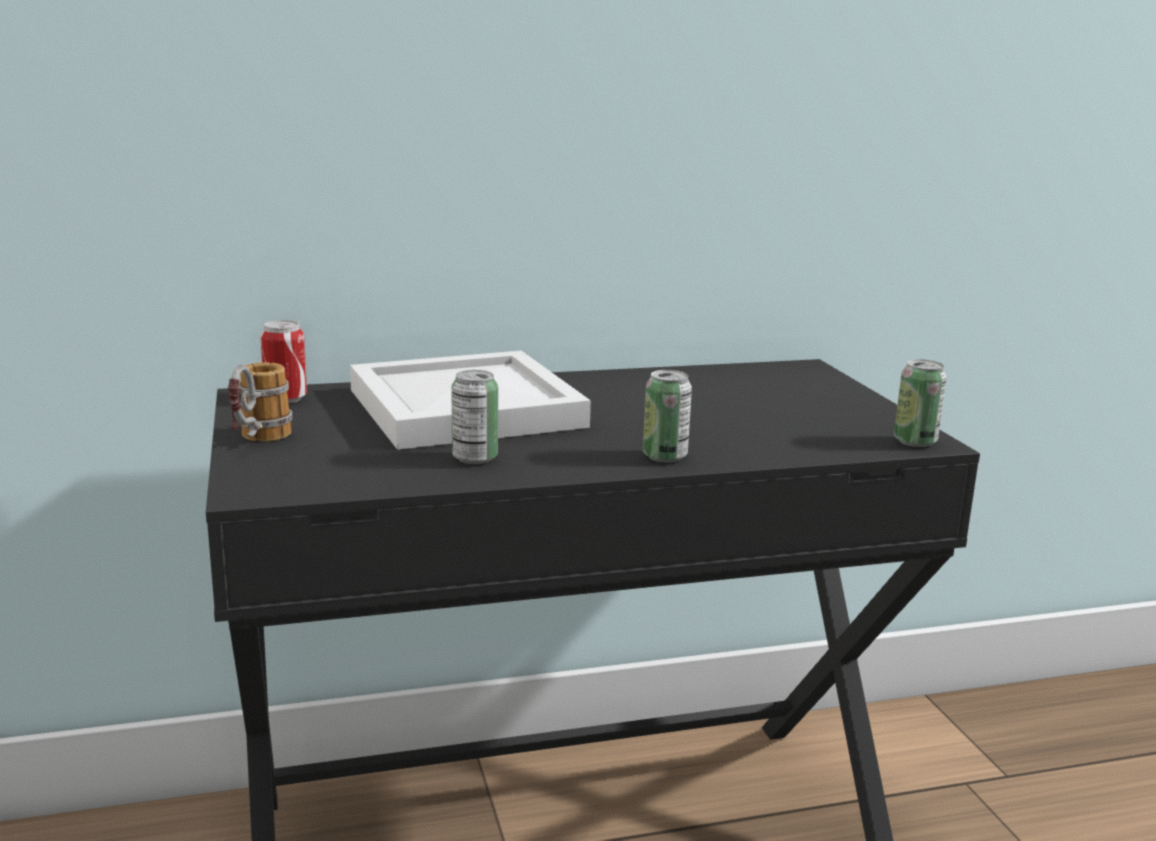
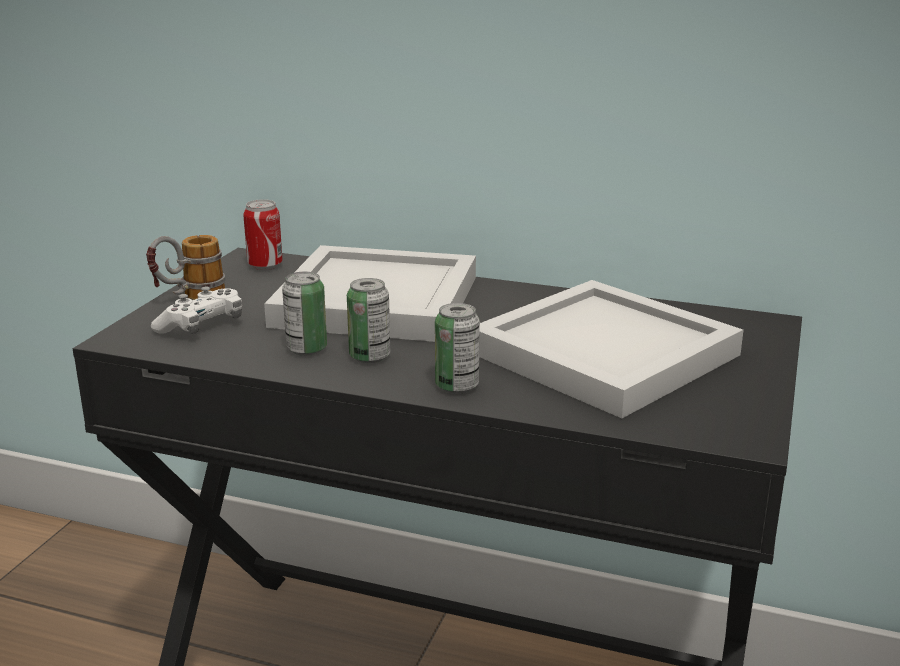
camera: 35 degrees right, 5 degrees up
can [894,359,947,447] -> can moved to [347,278,390,363]
none -> white game controller [151,287,242,334]
none -> white tray [479,280,744,418]

